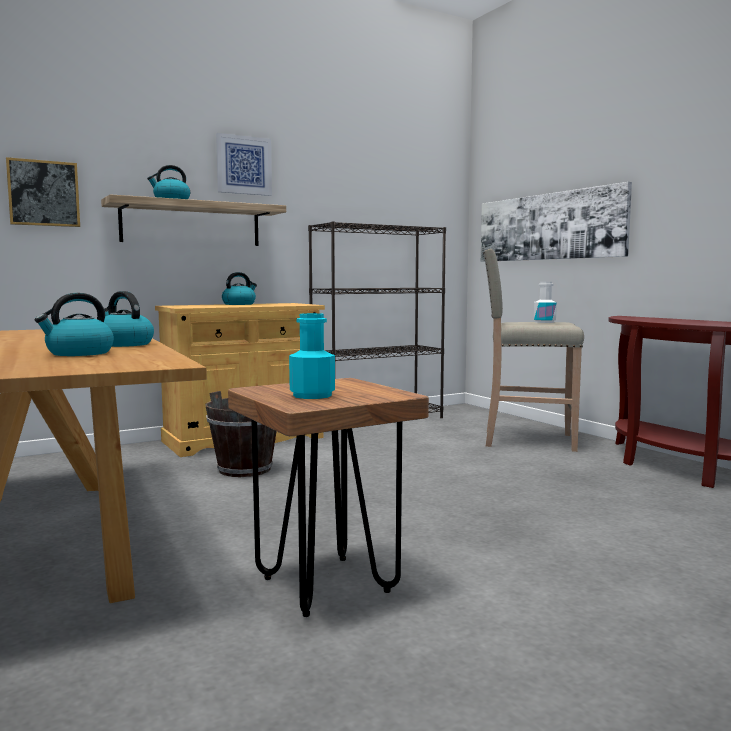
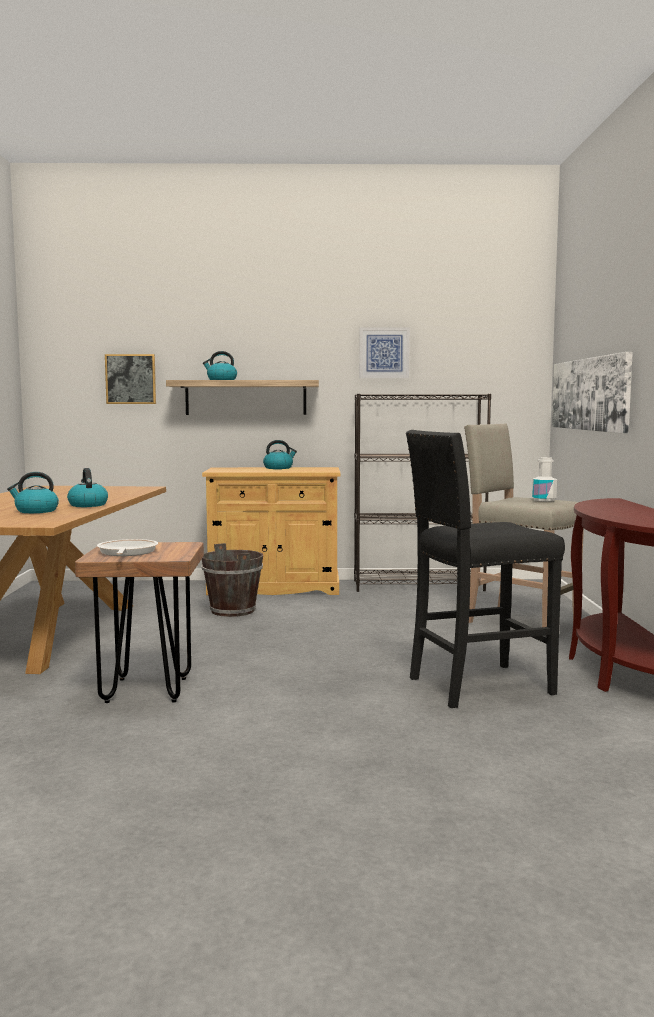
camera: 30 degrees right, 0 degrees up
picture [216,133,272,196] -> picture moved to [359,328,410,378]
turquoise bottle [289,313,335,399] -> frying pan [97,539,158,556]
none -> black stool [406,430,565,708]

